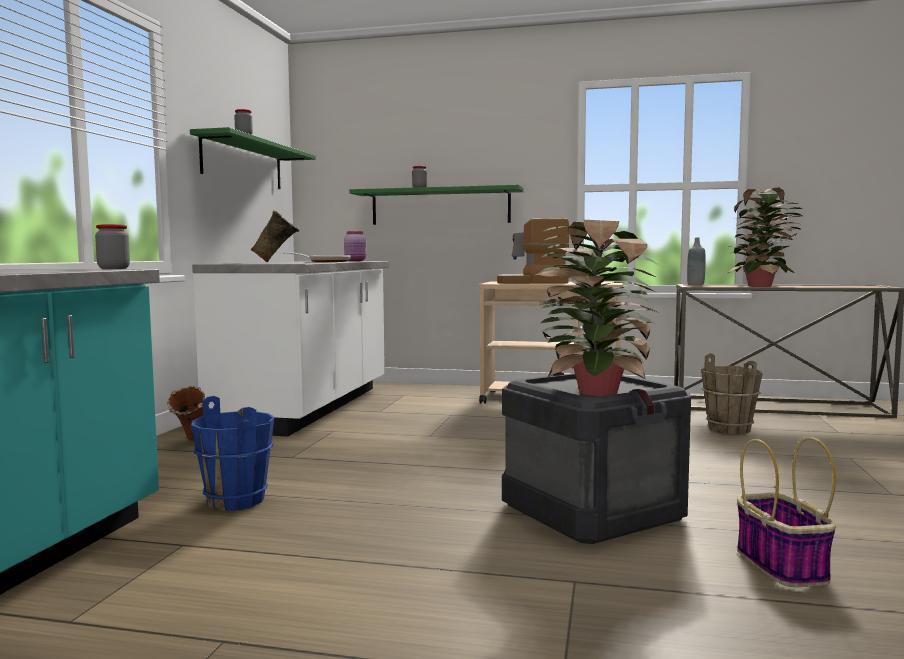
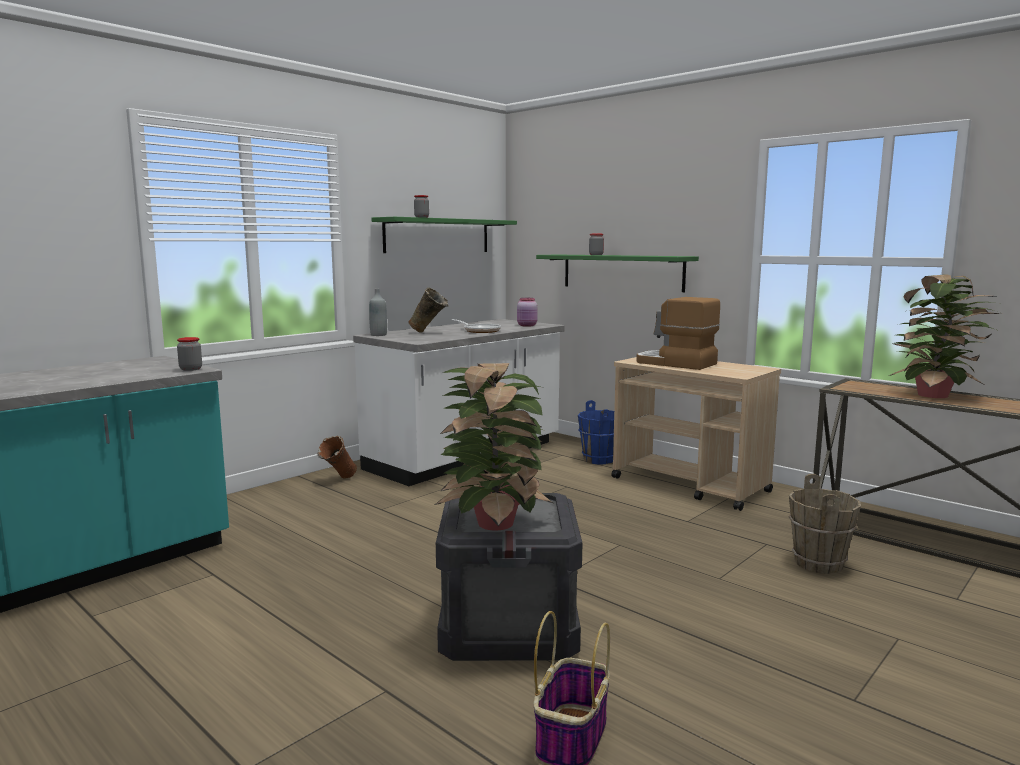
camera: 30 degrees right, 5 degrees up
blue bucket [191,396,275,511] -> blue bucket moved to [578,400,614,465]
grey bottle [687,238,706,285] -> grey bottle moved to [369,289,387,336]

